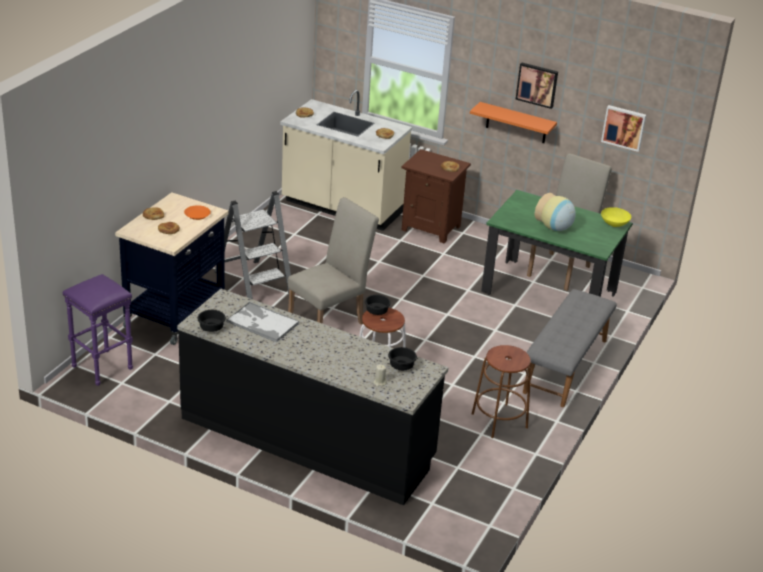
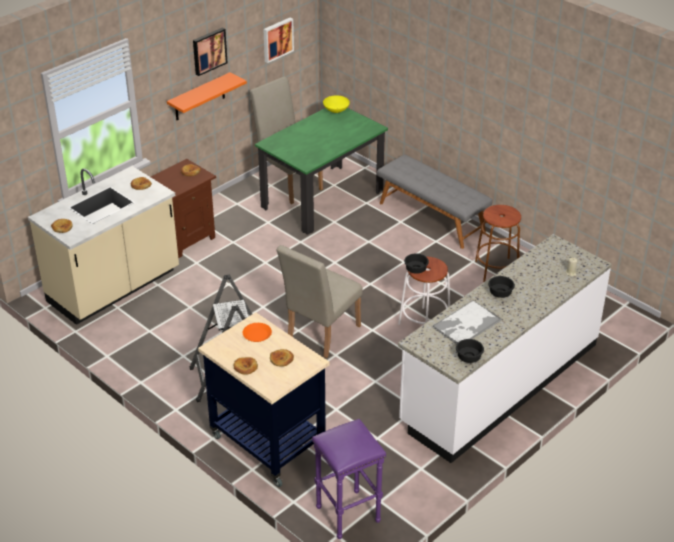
camera: 70 degrees left, 5 degrees up
black counter [177,289,448,505] -> white counter [398,234,612,463]
beige chair [288,198,379,325] -> beige chair turned 120 degrees counterclockwise [277,245,362,358]
black bowl [388,347,417,370] -> black bowl moved to [488,276,515,298]
vase [534,193,576,231] -> none

